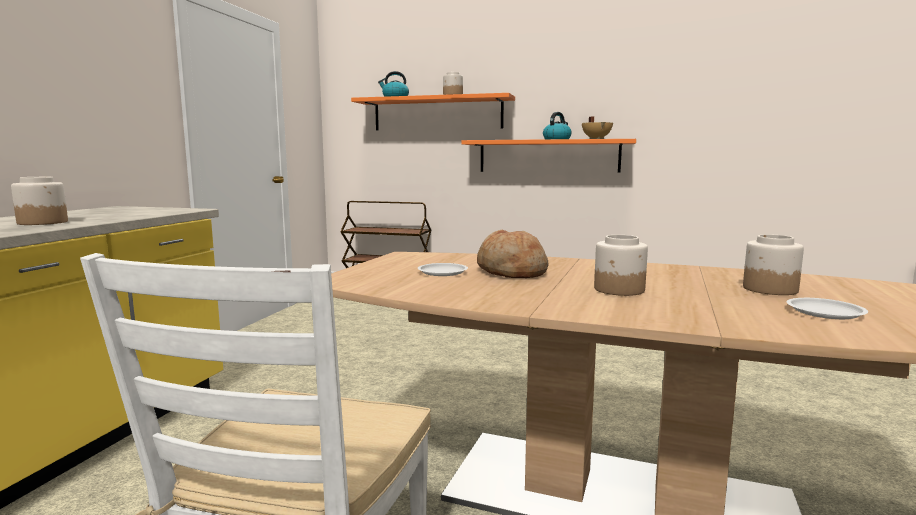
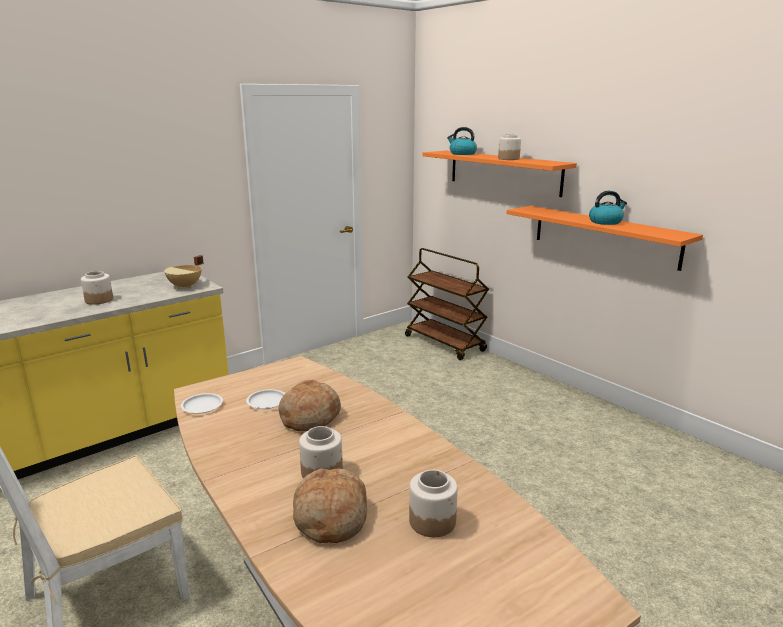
camera: 35 degrees right, 10 degrees up
beige cooking pot [582,116,613,139] -> beige cooking pot moved to [164,255,204,289]
white plate [787,298,868,319] -> white plate moved to [181,393,223,414]
none -> bread [293,468,367,543]

